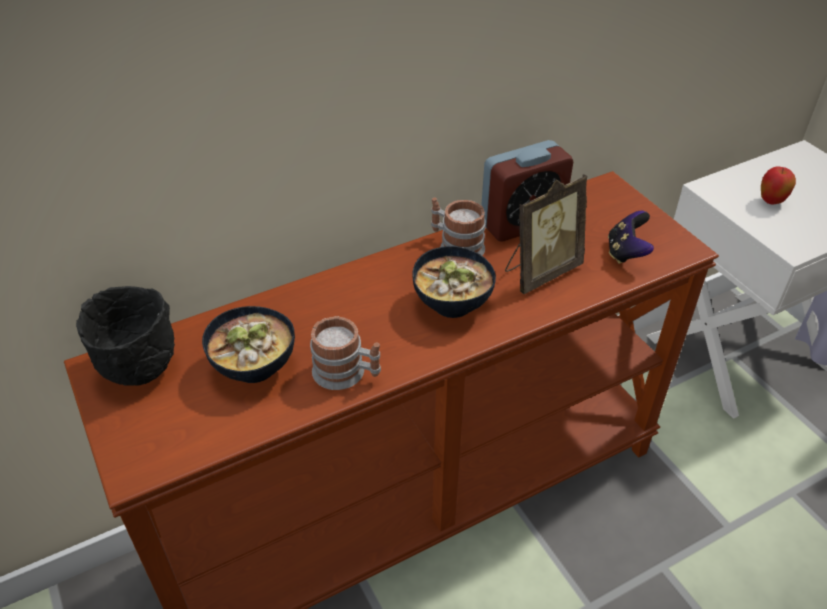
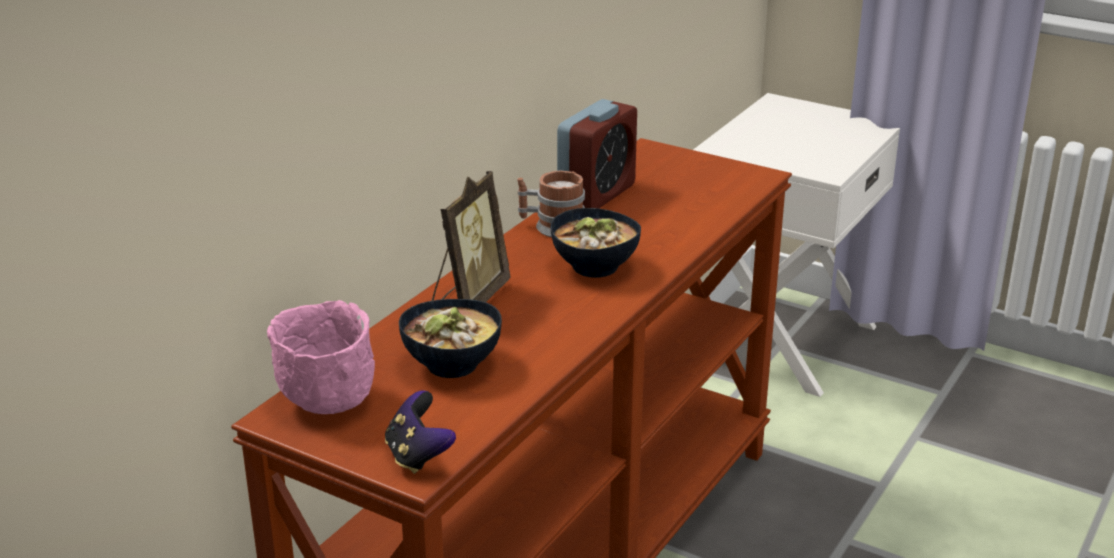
camera: 30 degrees left, 15 degrees down
black bowl [76,286,175,386] -> pink bowl [267,300,375,414]
mug [310,316,381,390] -> none
picture frame [505,174,587,294] -> picture frame moved to [432,171,510,302]
game controller [608,210,654,264] -> game controller moved to [385,390,456,474]
apple [761,166,796,204] -> none

